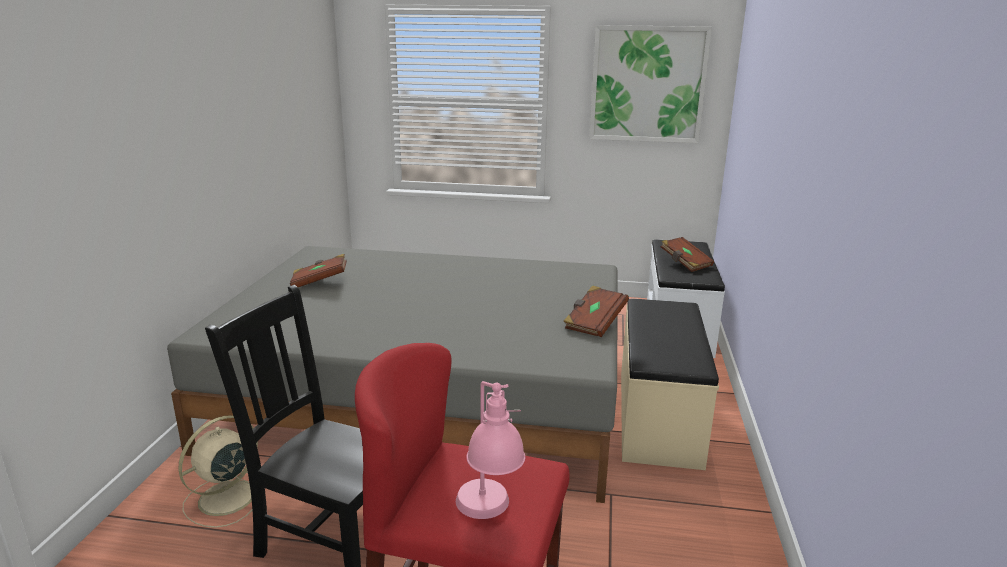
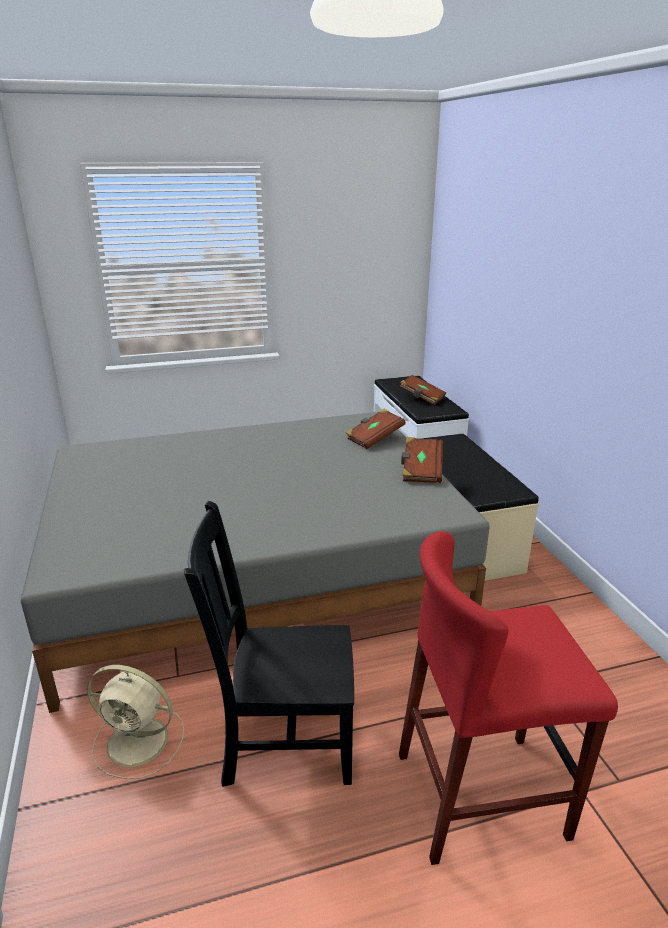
camera: 25 degrees left, 5 degrees up
beige fan [178,415,258,528] -> beige fan turned 90 degrees counterclockwise [87,665,184,779]
brown book [290,254,347,287] -> brown book moved to [346,409,406,449]
pink table lamp [456,381,525,519] -> none
picture [589,25,712,143] -> none

